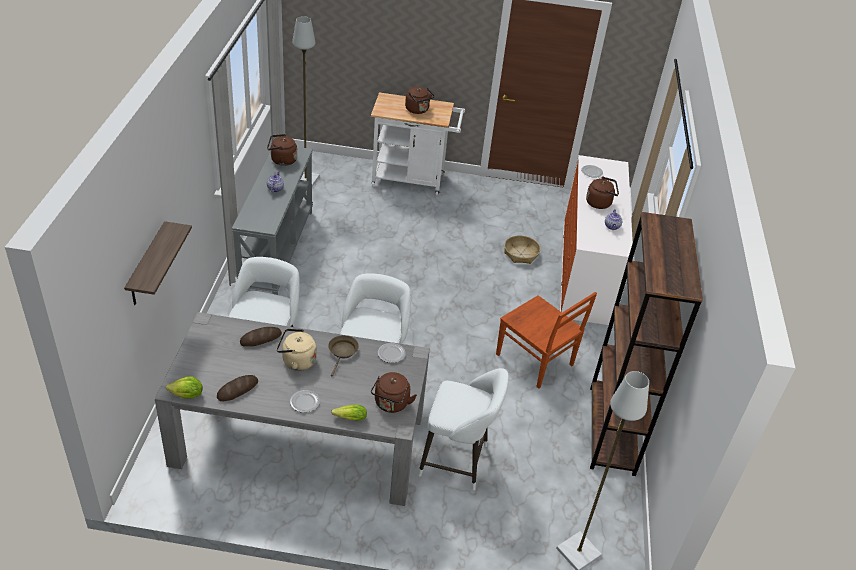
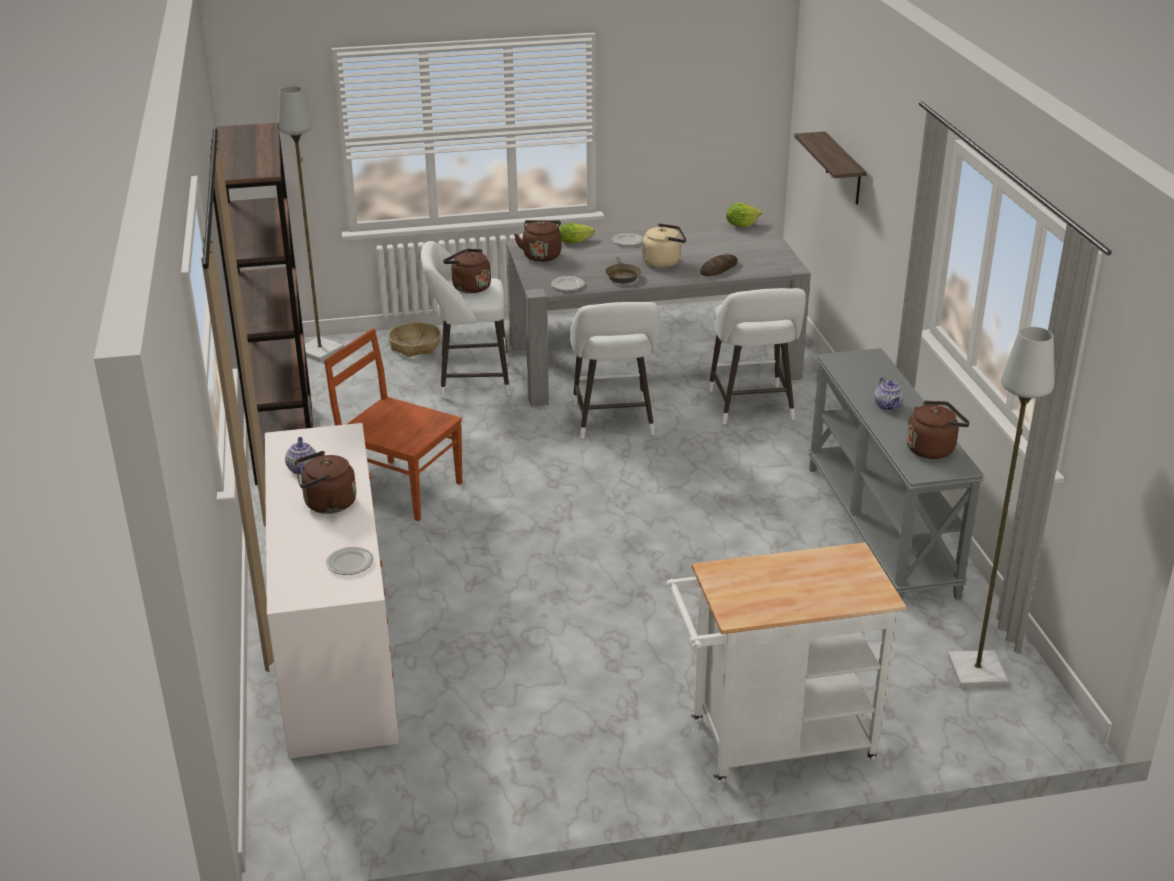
camera: 165 degrees right, 10 degrees down
bread [217,375,258,402] -> none
brown kettle [405,87,435,114] -> brown kettle moved to [443,249,491,293]
basket [504,235,540,264] -> basket moved to [388,322,441,357]

